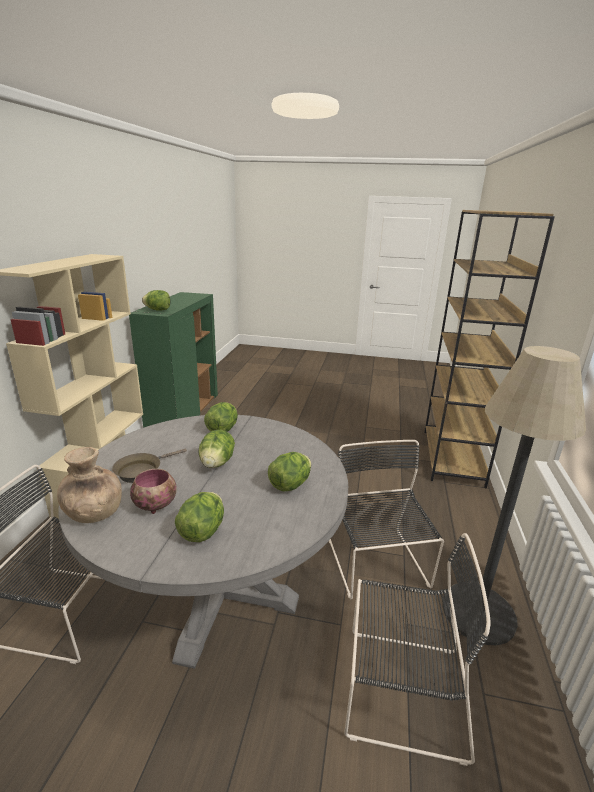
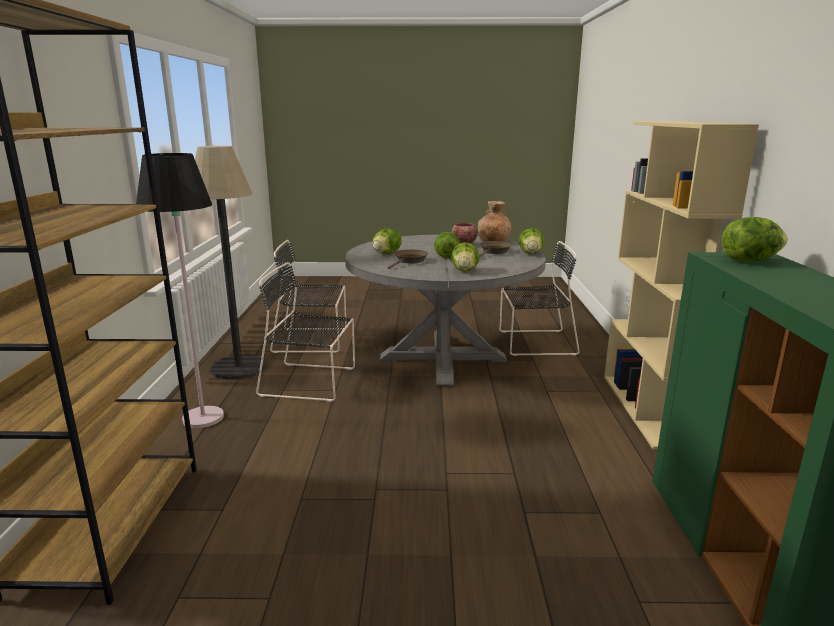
camera: 170 degrees right, 5 degrees down
lettuce [175,492,224,542] -> lettuce moved to [518,228,544,254]
black chair [329,440,444,599] -> black chair turned 120 degrees clockwise [256,262,355,402]
none -> black floor lamp [136,153,224,428]
none -> brown frying pan [388,249,429,269]

